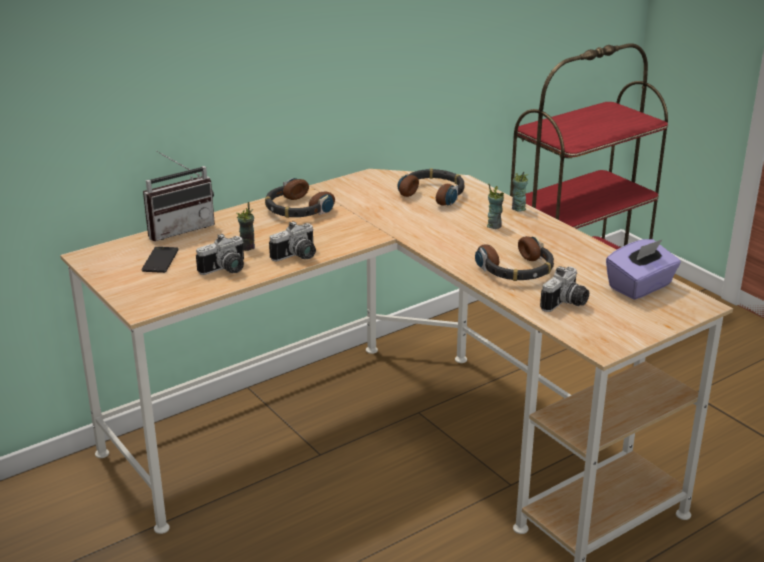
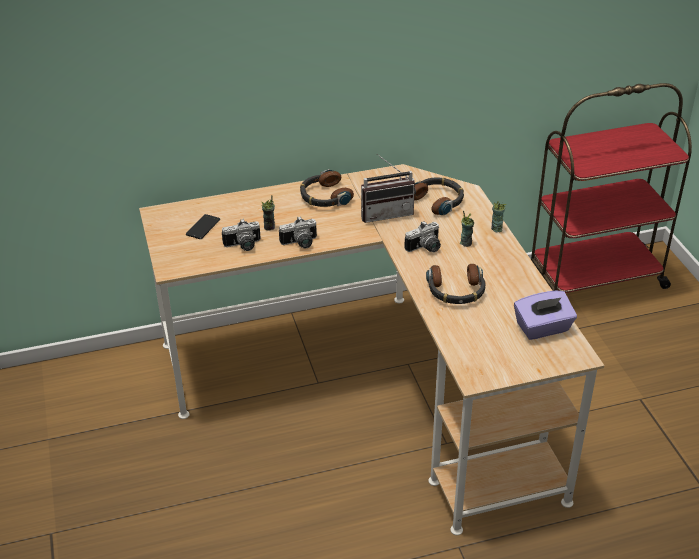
camera: 20 degrees right, 10 degrees up
radio [143,151,215,241] -> radio moved to [361,154,416,223]
camera [540,266,589,312] -> camera moved to [404,221,441,252]

